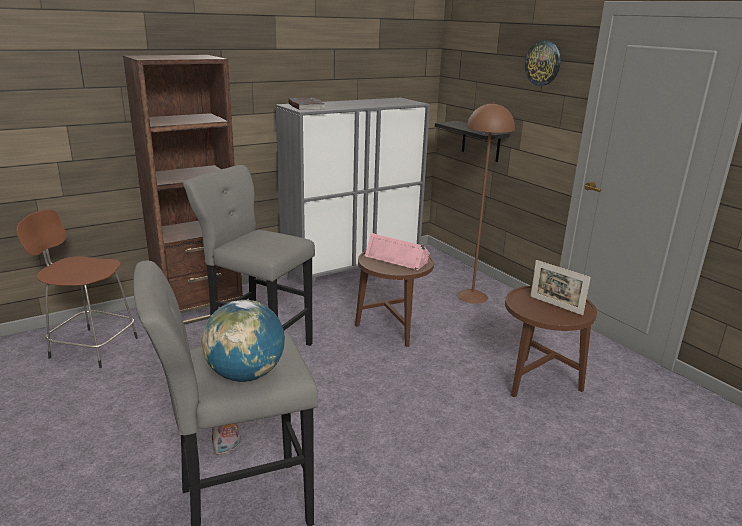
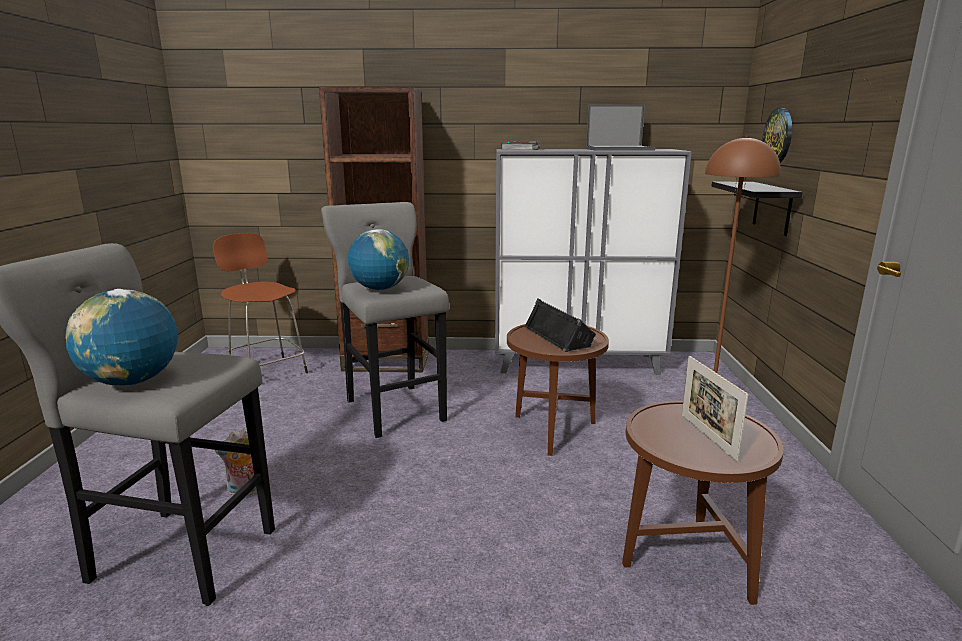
camera: 35 degrees right, 5 degrees down
pink speaker [365,233,430,270] -> black speaker [524,299,596,352]
wall clock [525,40,561,86] -> wall clock moved to [762,108,792,163]
none -> globe [348,229,409,290]
none -> laptop [586,105,655,151]

